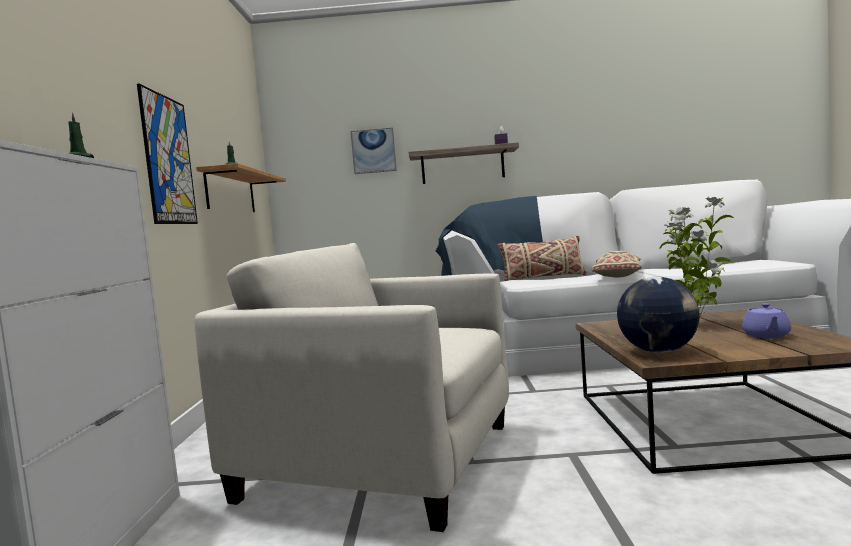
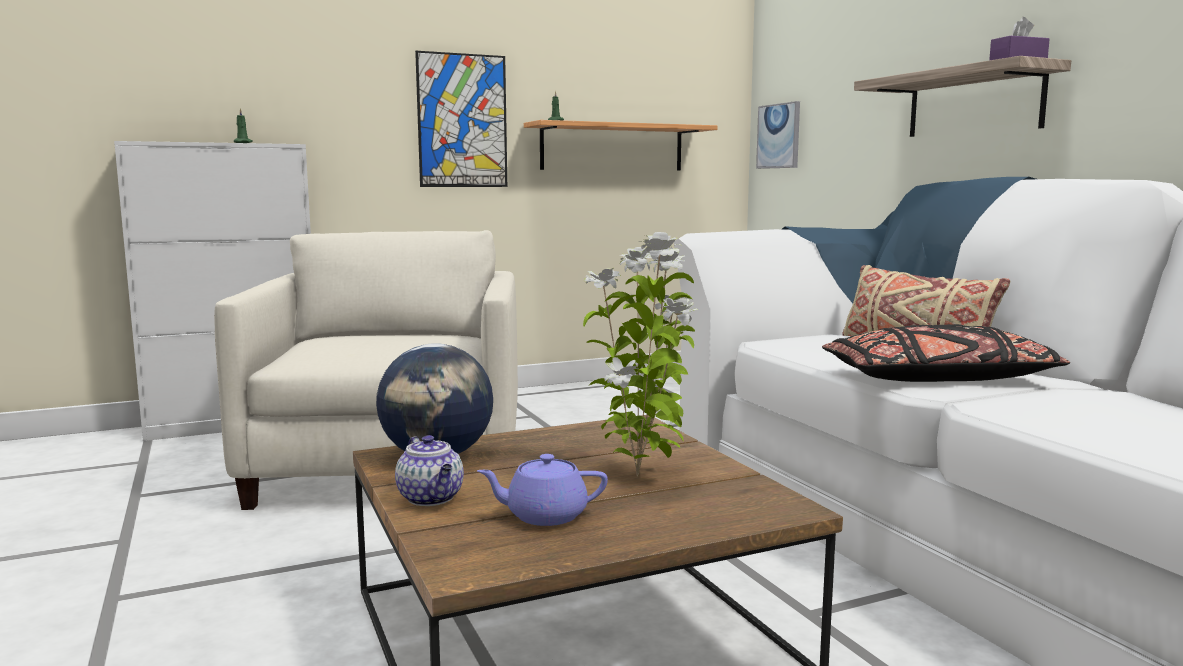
camera: 65 degrees right, 5 degrees up
picture [351,128,397,174] -> picture moved to [756,101,800,169]
beige pillow [592,251,642,277] -> black pillow [822,324,1070,382]
none -> teapot [395,435,464,506]

